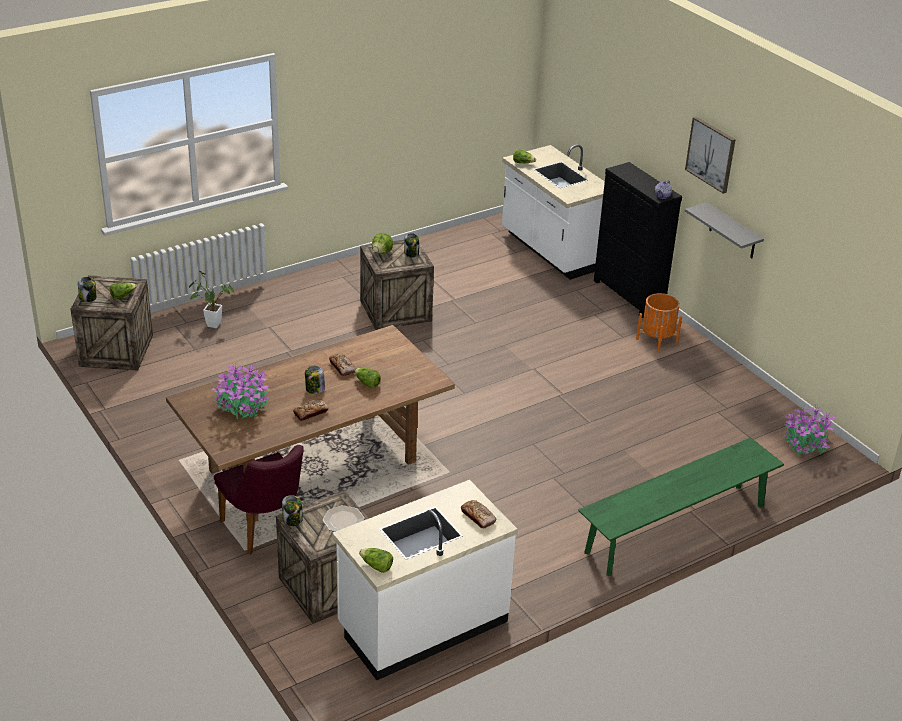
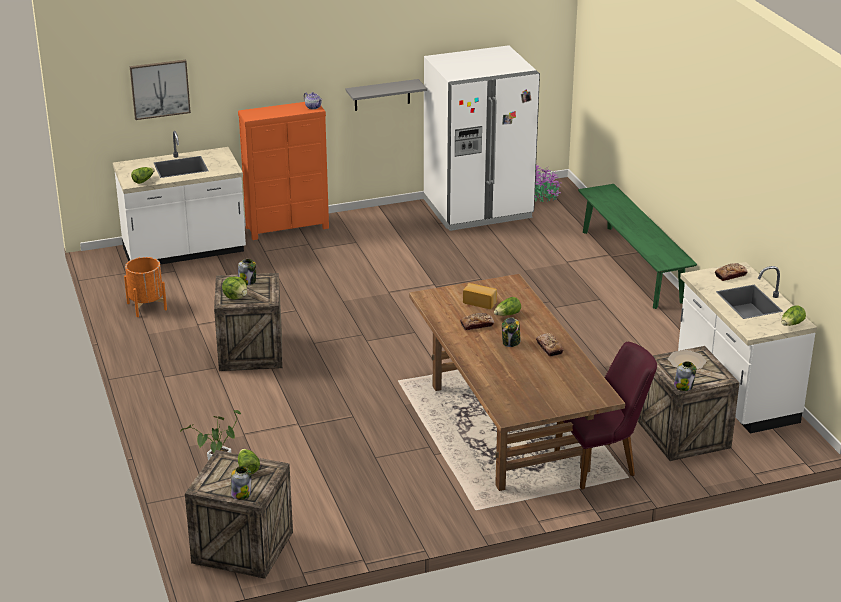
camera: 75 degrees left, 5 degrees down
potted plant [212,364,270,419] -> none
black dresser [594,162,682,318] -> orange dresser [238,102,329,240]
orange planter [636,293,682,352] -> orange planter moved to [124,257,167,317]
picture [685,117,736,194] -> picture moved to [130,60,191,120]
none -> white fridge [424,45,540,231]
none -> bread [463,283,497,309]

